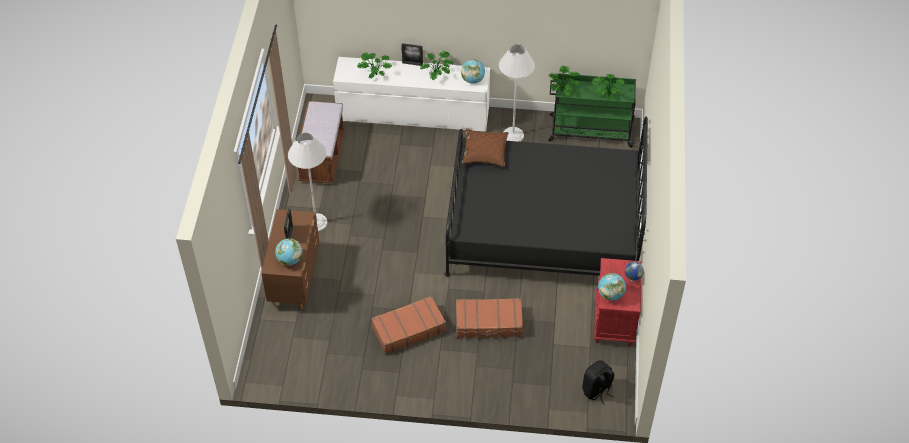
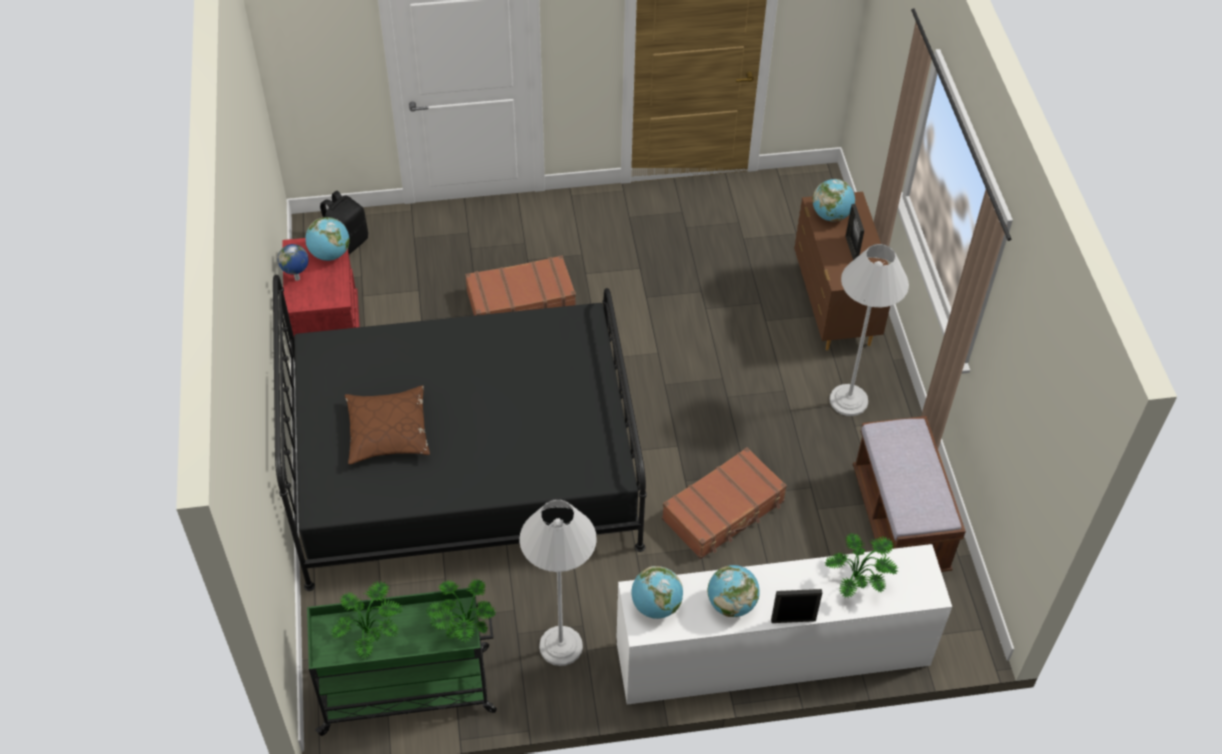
camera: 165 degrees right, 0 degrees up
brown suitcase [372,296,446,354] -> brown suitcase moved to [662,447,787,559]
potted plant [421,51,454,80] -> globe [708,565,760,617]
brown pillow [462,128,509,167] -> brown pillow moved to [345,385,430,464]

